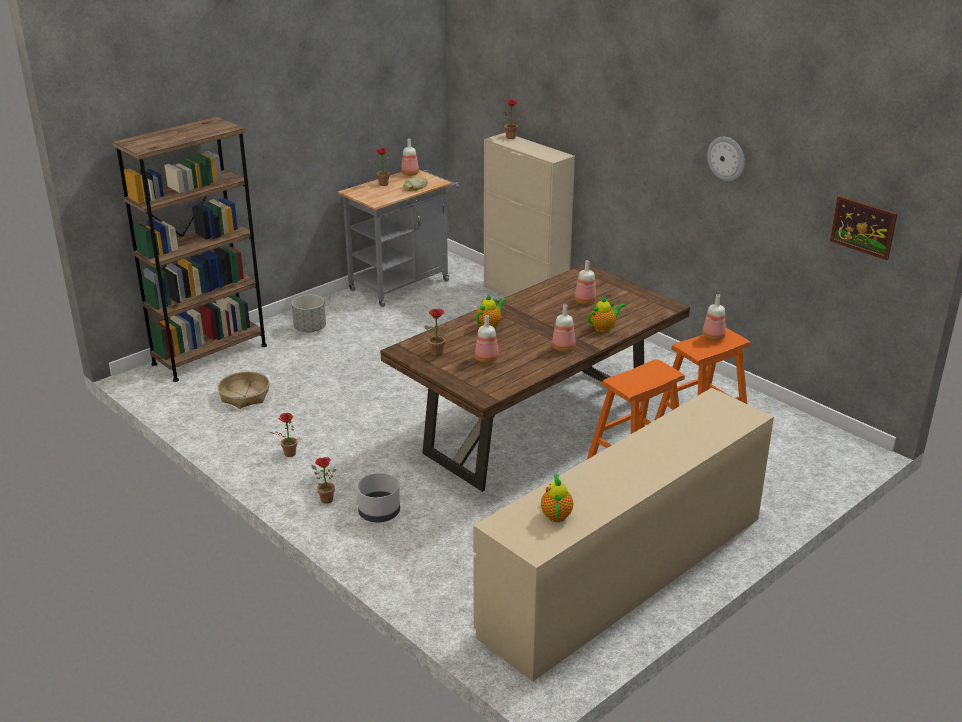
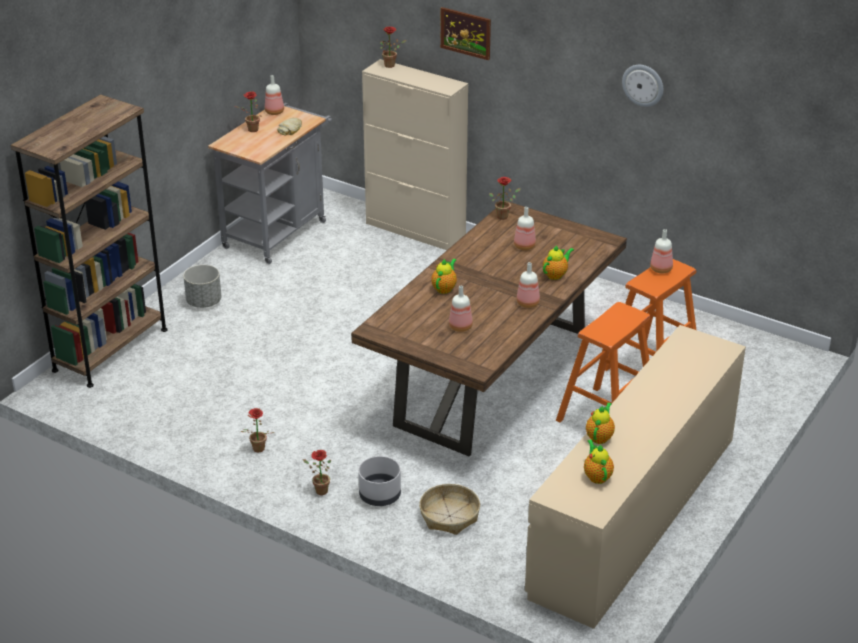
camera: 15 degrees left, 5 degrees up
basket [218,372,270,409] -> basket moved to [419,484,480,535]
potted plant [425,309,457,356] -> potted plant moved to [489,177,521,220]
picture [830,196,897,260] -> picture moved to [440,7,491,60]
none -> teapot [586,402,615,444]

